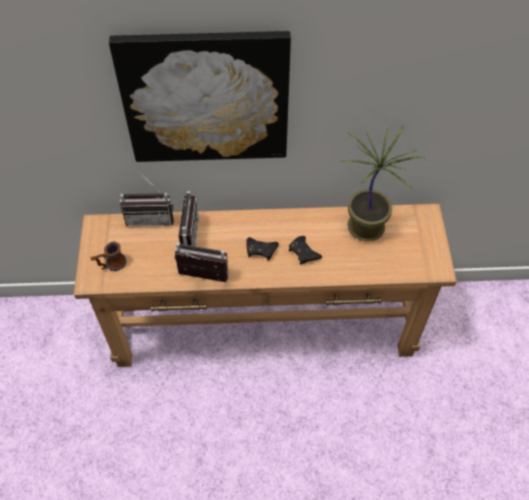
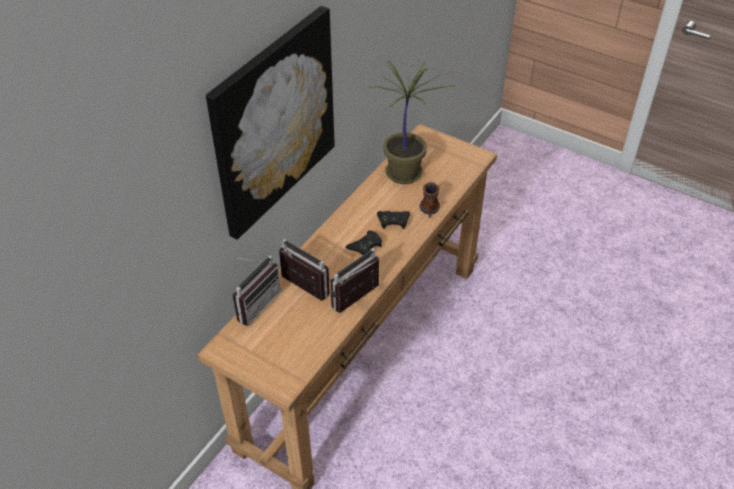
camera: 55 degrees left, 10 degrees down
mug [91,241,127,271] -> mug moved to [419,182,440,218]

